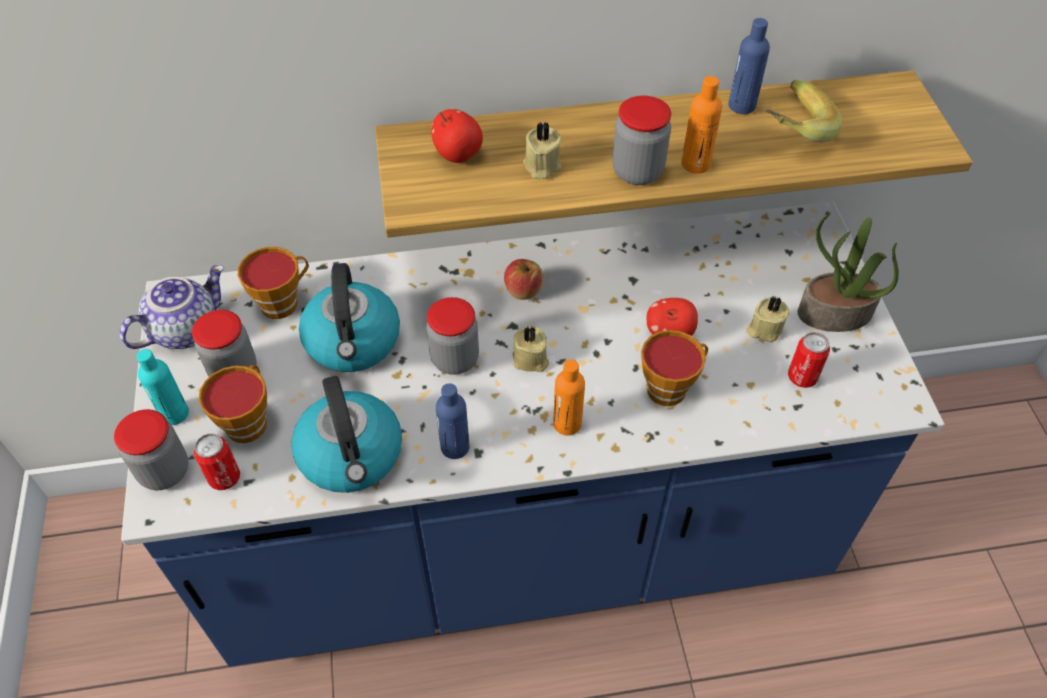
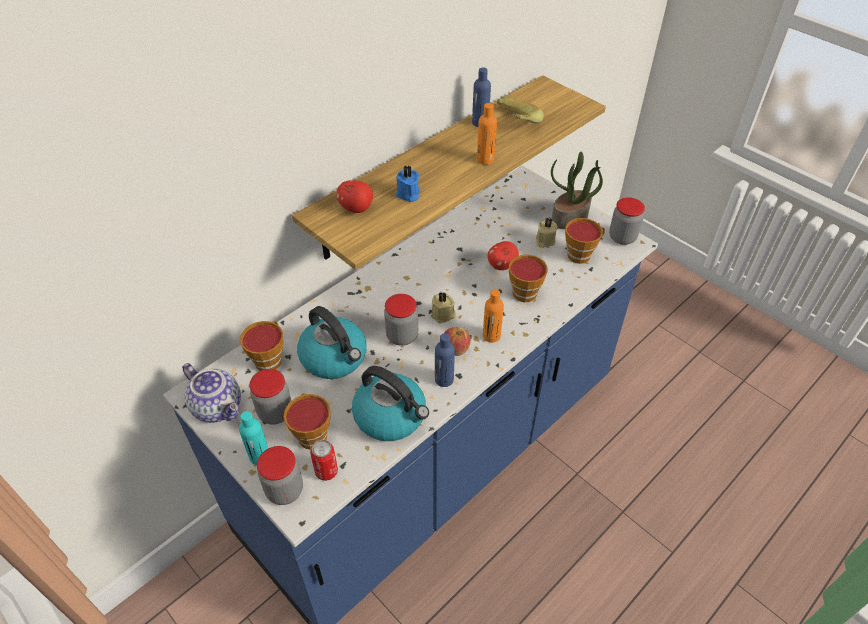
camera: 35 degrees left, 5 degrees down
teapot [120,265,224,349] -> teapot turned 120 degrees clockwise [182,363,241,423]
apple [504,259,544,300] -> apple moved to [443,327,471,356]
beige candle [523,122,562,180] -> blue candle [396,166,420,202]
jar [612,96,671,185] -> jar moved to [609,197,645,245]
can [788,332,830,388] -> cup [565,218,605,264]

